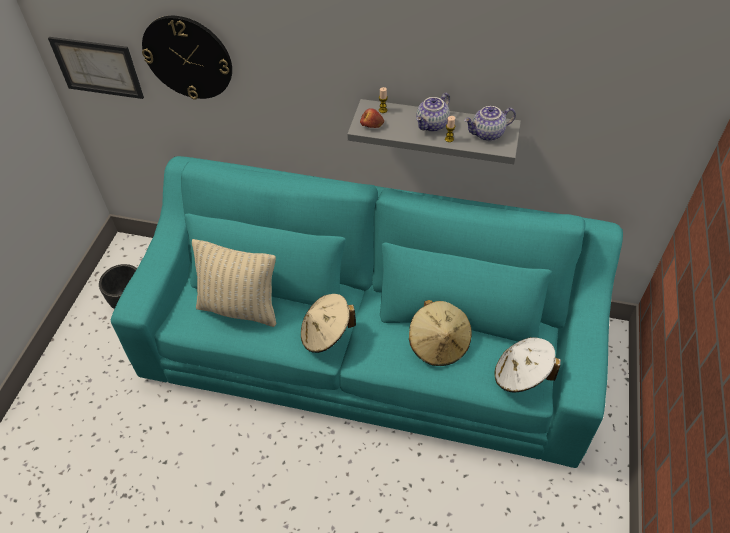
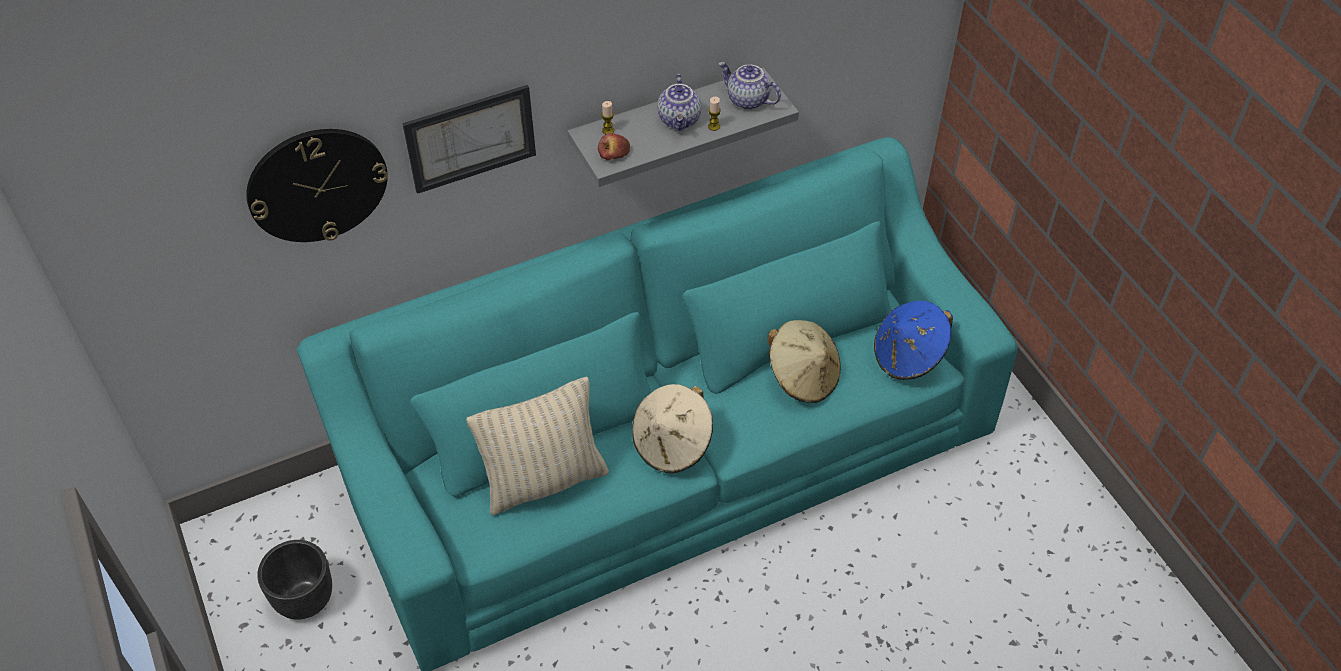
camera: 40 degrees left, 0 degrees up
picture [48,37,144,99] -> picture moved to [402,85,536,194]
teapot [464,106,516,141] -> teapot turned 90 degrees clockwise [718,62,781,110]
white hat [494,337,561,392] -> blue hat [874,301,953,380]

